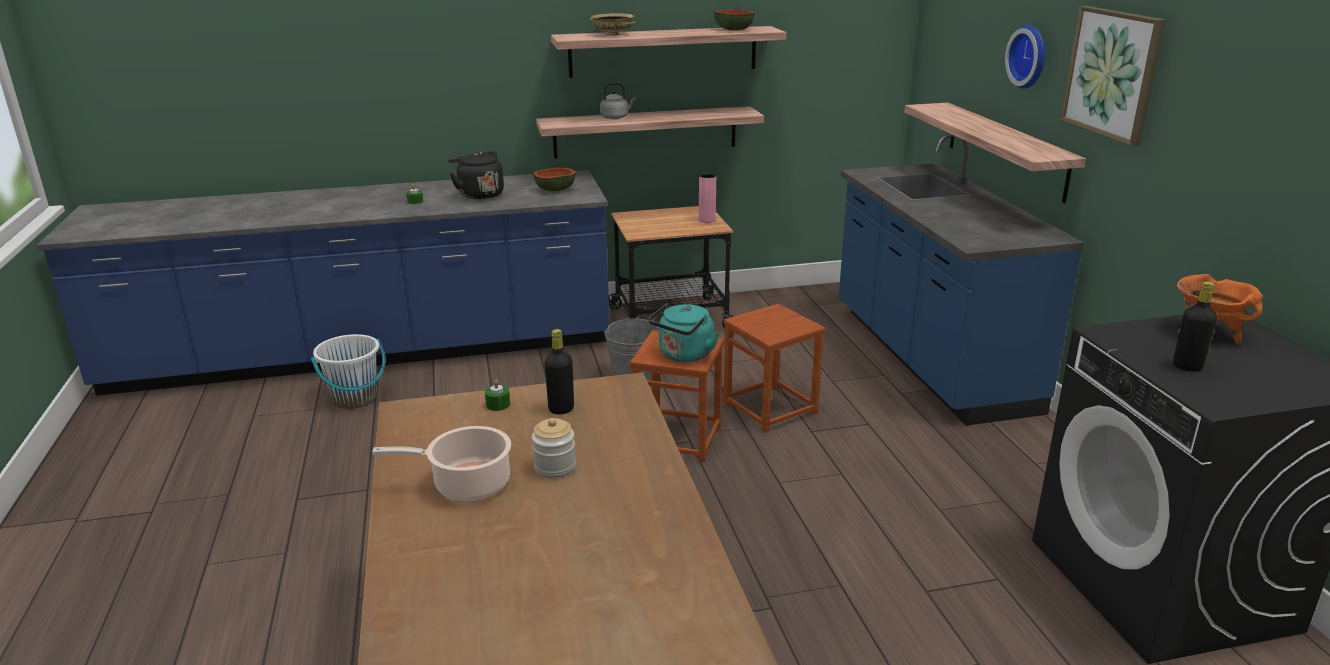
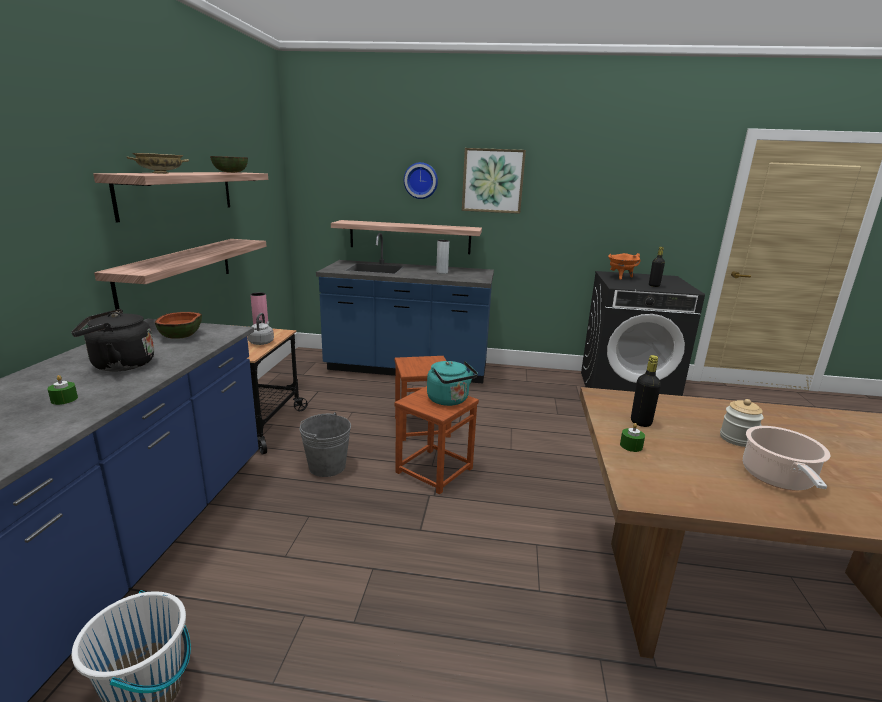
camera: 70 degrees left, 5 degrees down
grey kettle [600,83,636,119] -> grey kettle moved to [248,313,274,345]
none -> grey vase [436,240,449,274]

